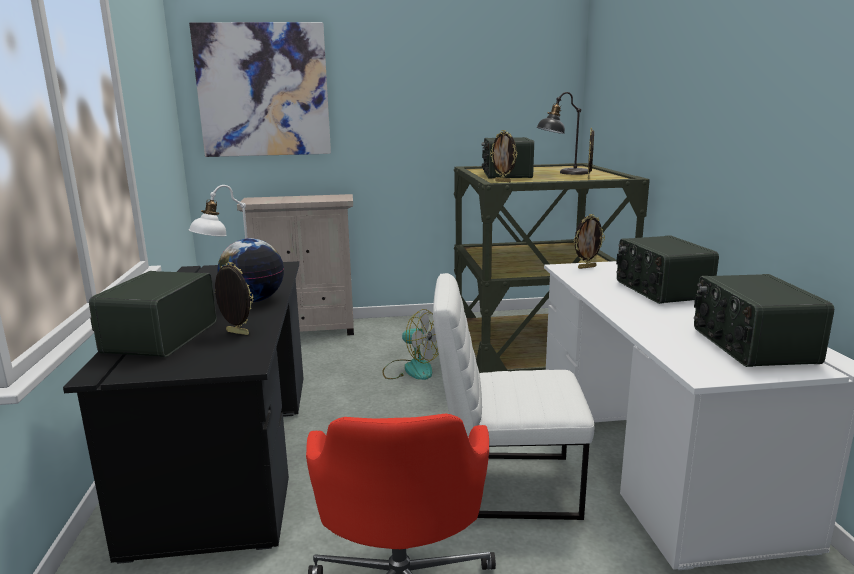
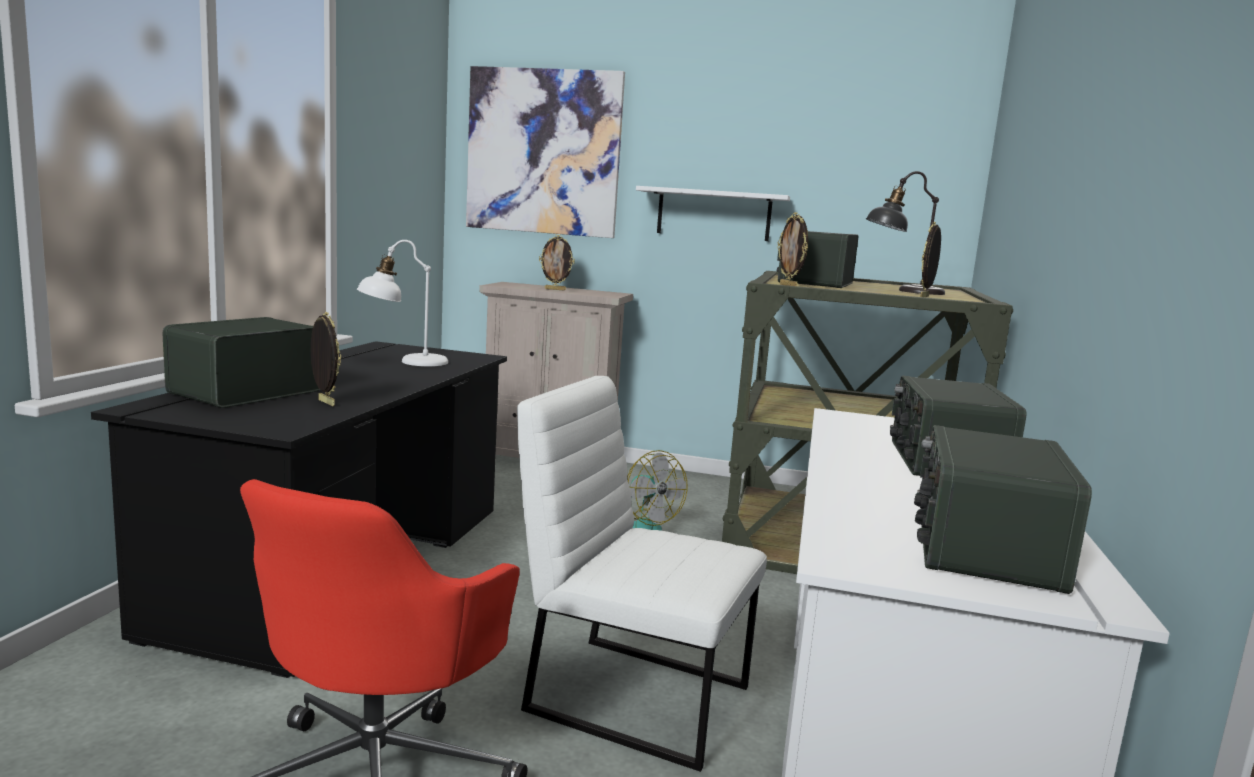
camera: 20 degrees right, 5 degrees down
globe [217,238,284,302] -> none
picture frame [573,214,605,269] -> picture frame moved to [539,235,575,290]
none -> white shelf [636,186,790,241]

